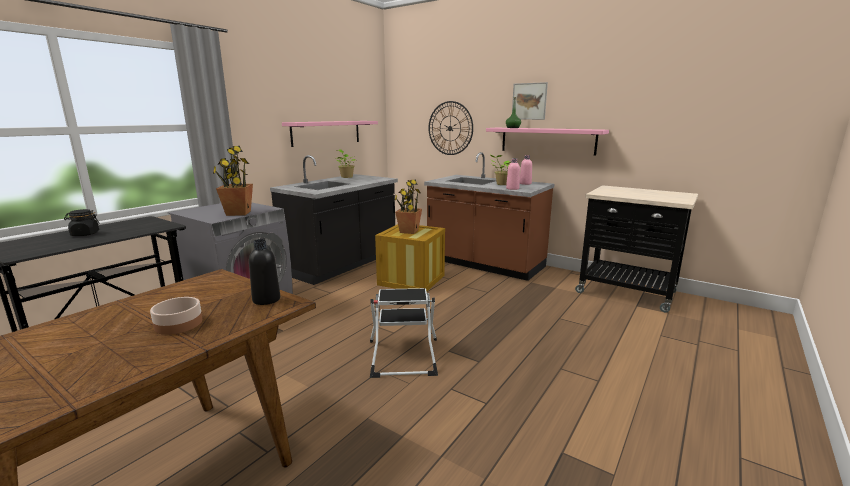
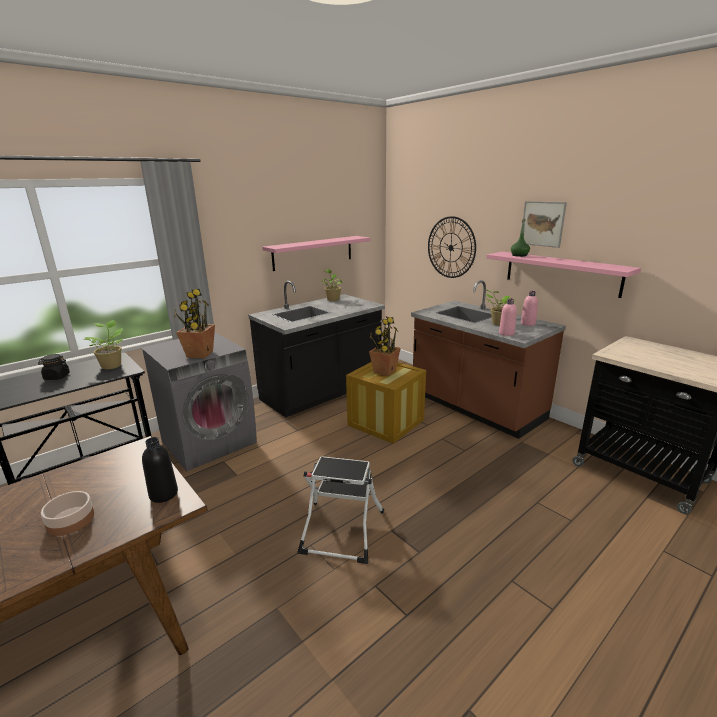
camera: 15 degrees right, 5 degrees up
none -> potted plant [83,320,123,369]

